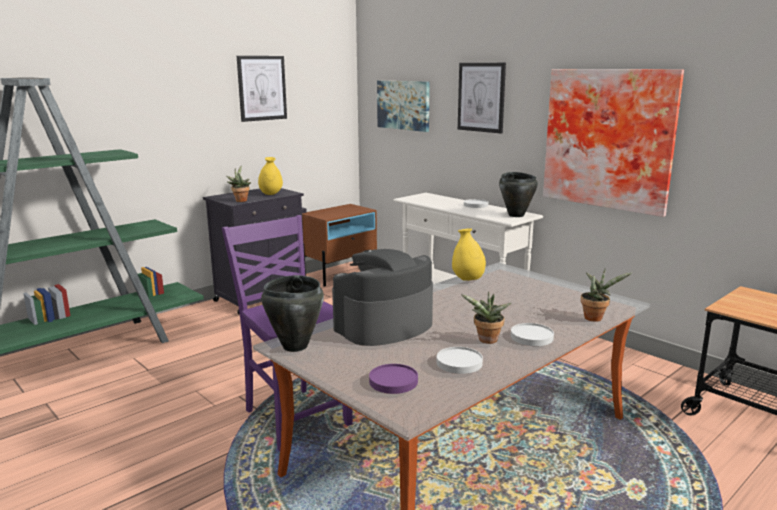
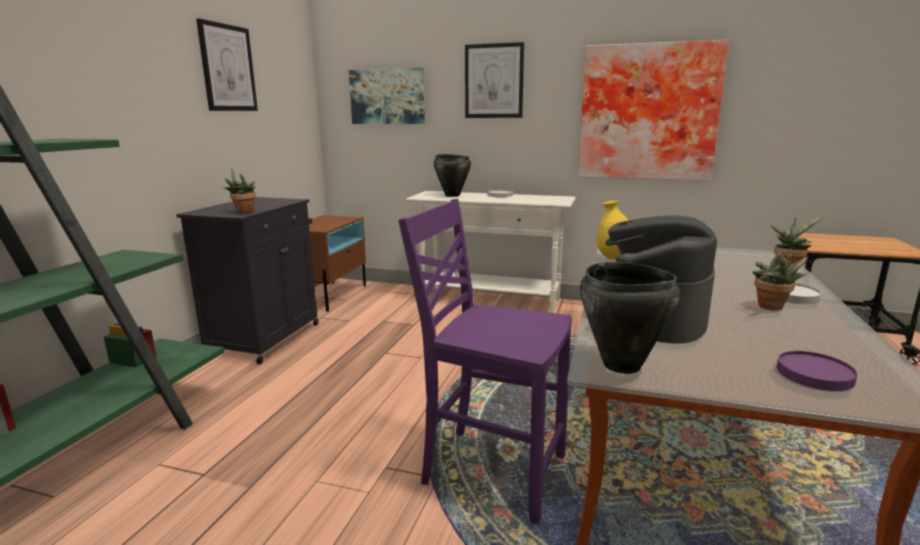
camera: 30 degrees left, 0 degrees up
yellow vase [258,157,283,195] -> none
white plate [437,347,483,374] -> none
black cooking pot [499,172,538,217] -> black cooking pot moved to [434,154,471,197]

